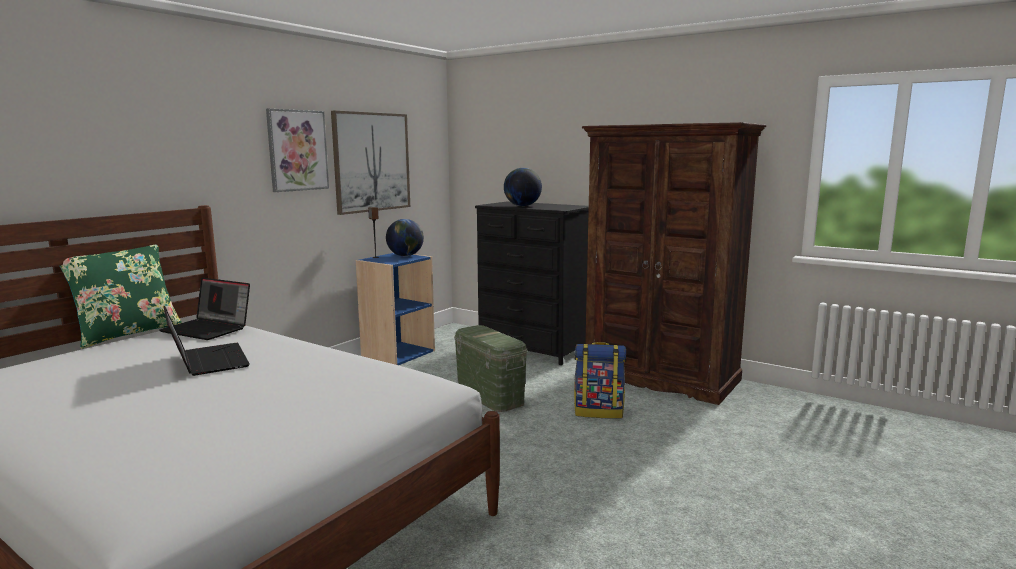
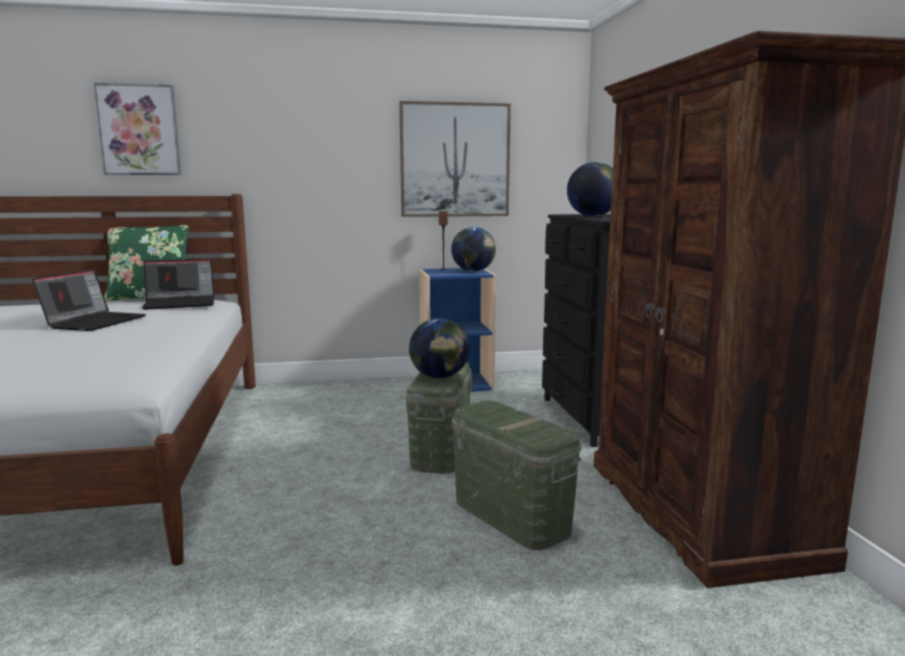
camera: 45 degrees right, 0 degrees up
laptop [159,278,250,340] -> laptop turned 90 degrees counterclockwise [142,259,214,310]
picture [266,108,329,192] -> picture moved to [93,83,181,175]
backpack [574,342,626,419] -> green storage box [452,400,581,551]
none -> globe [409,318,469,378]

